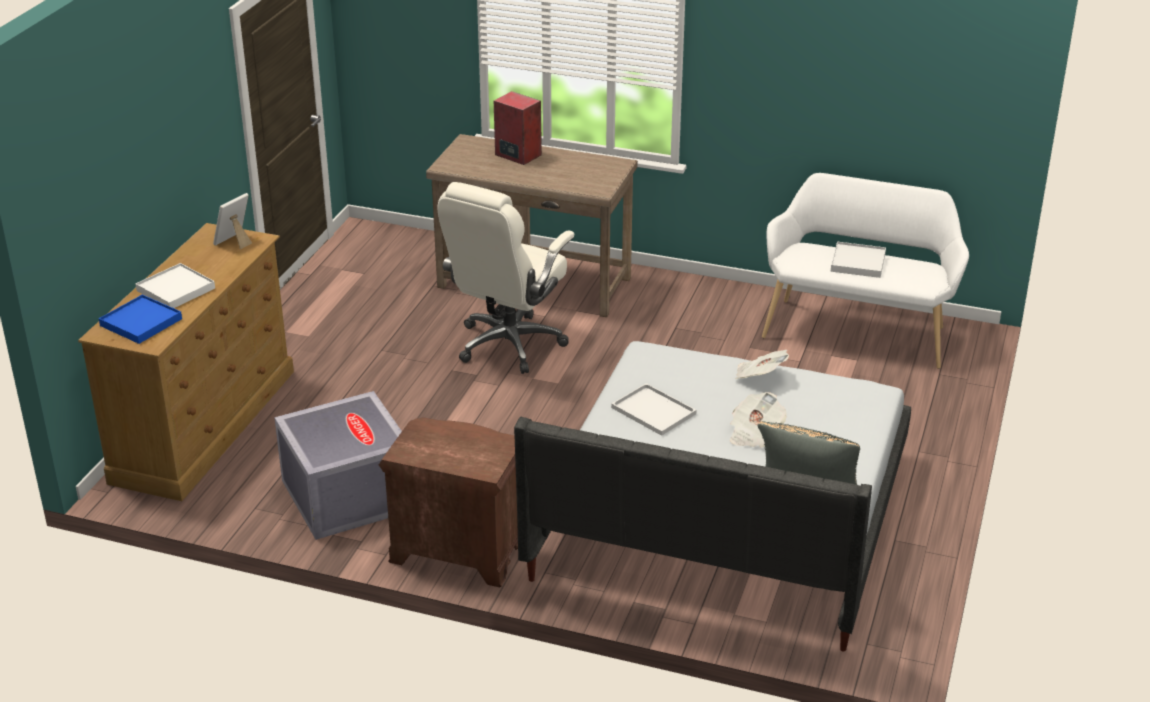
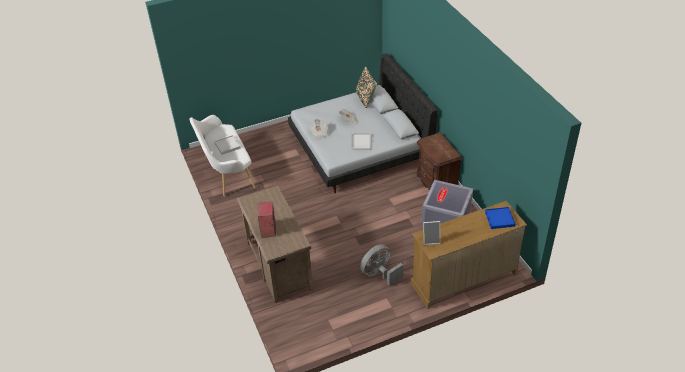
camera: 130 degrees left, 10 degrees up
white tray [135,263,215,308] -> none
white office chair [438,182,574,374] -> none
none -> grey fan [360,244,403,286]

